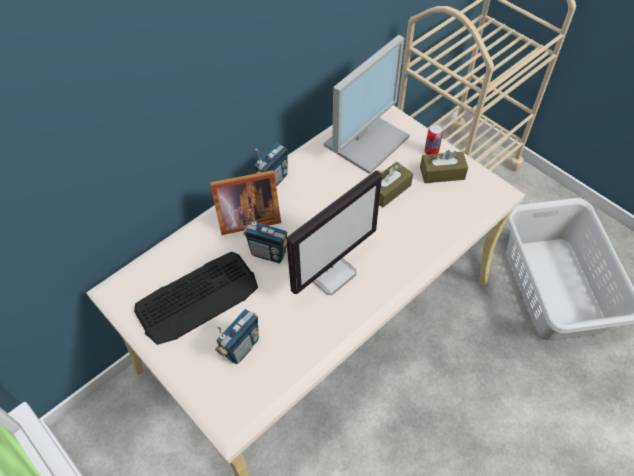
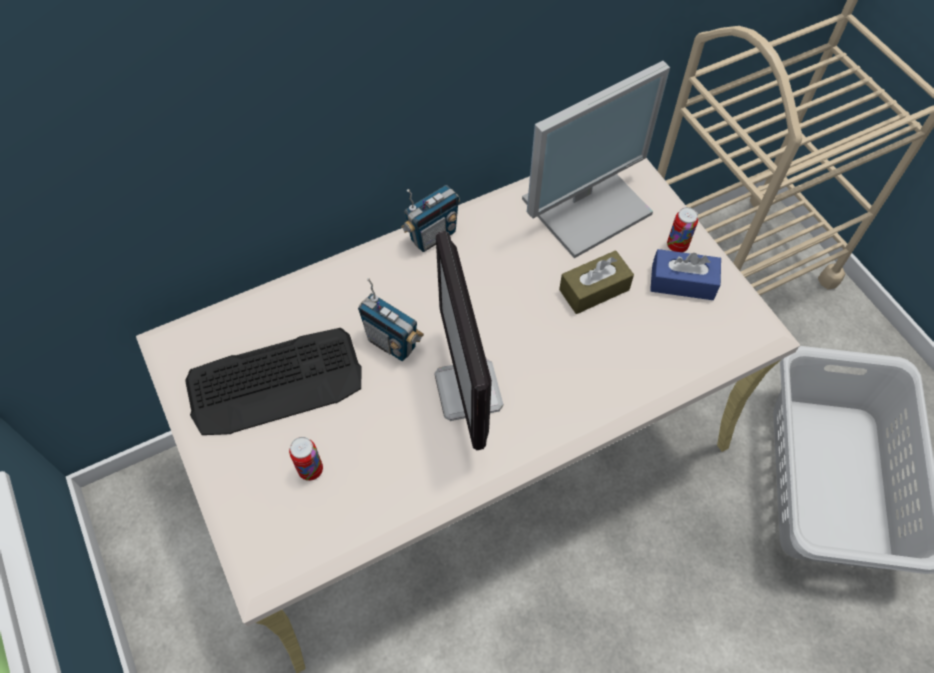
camera: 15 degrees right, 5 degrees up
picture frame [210,170,281,235] -> none
radio [215,309,259,364] -> can [289,437,323,481]
monitor [287,171,382,295] -> monitor turned 105 degrees clockwise [434,231,503,450]
brown tissue box [420,150,468,183] -> blue tissue box [650,249,721,300]

